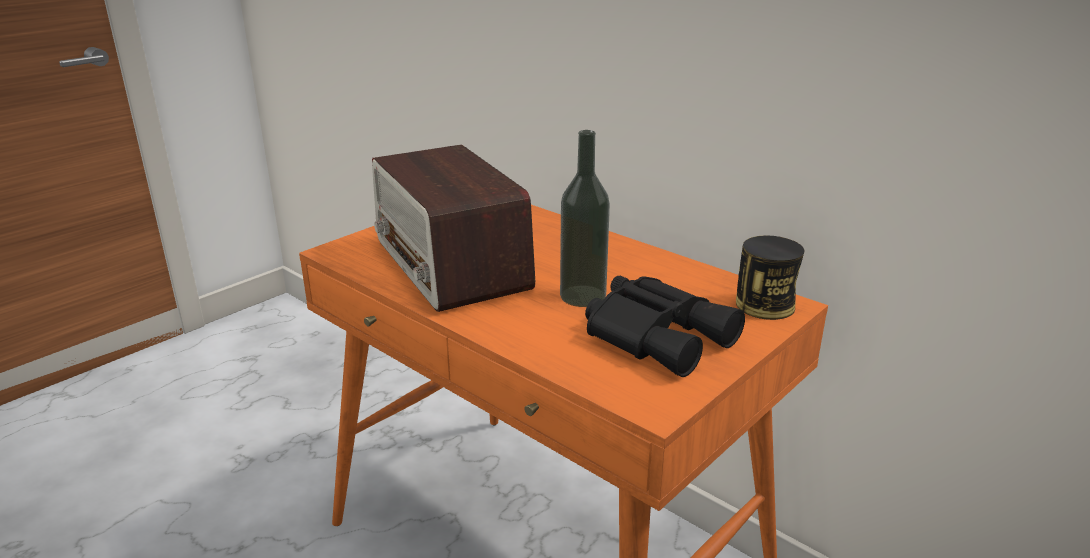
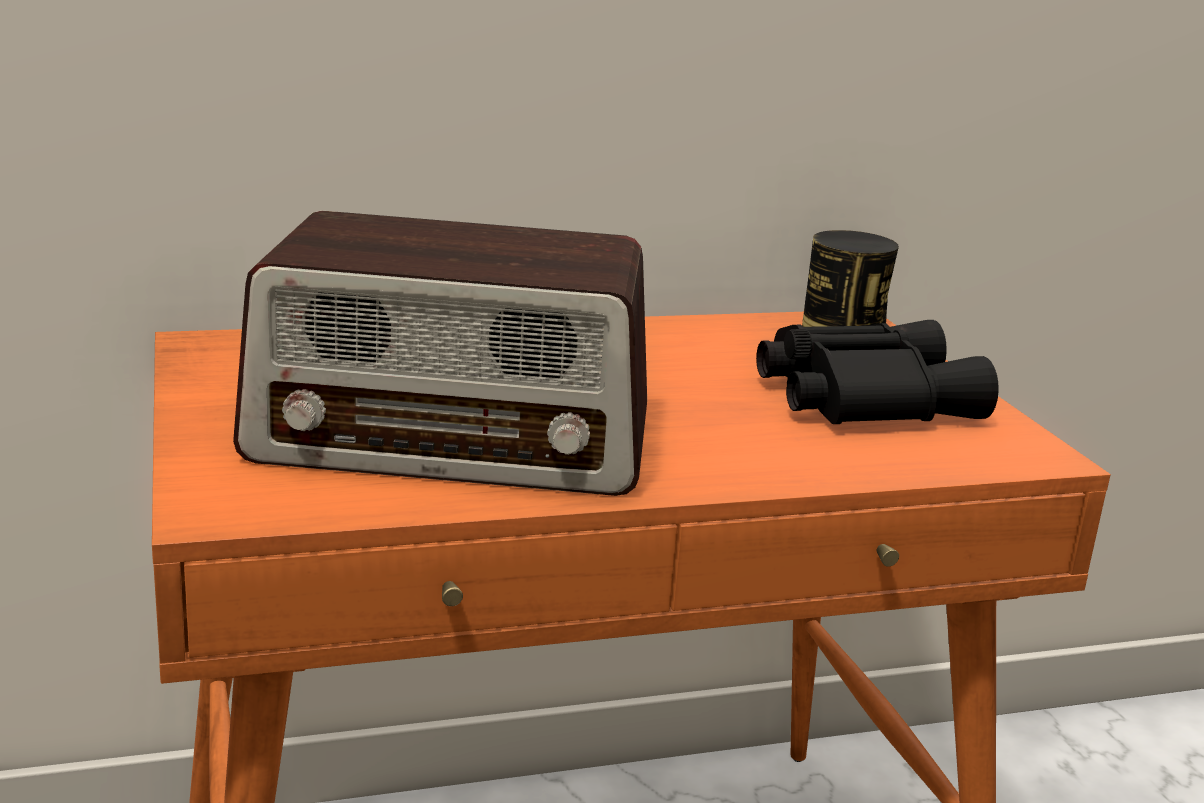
camera: 60 degrees left, 5 degrees down
bottle [560,130,610,307] -> none

